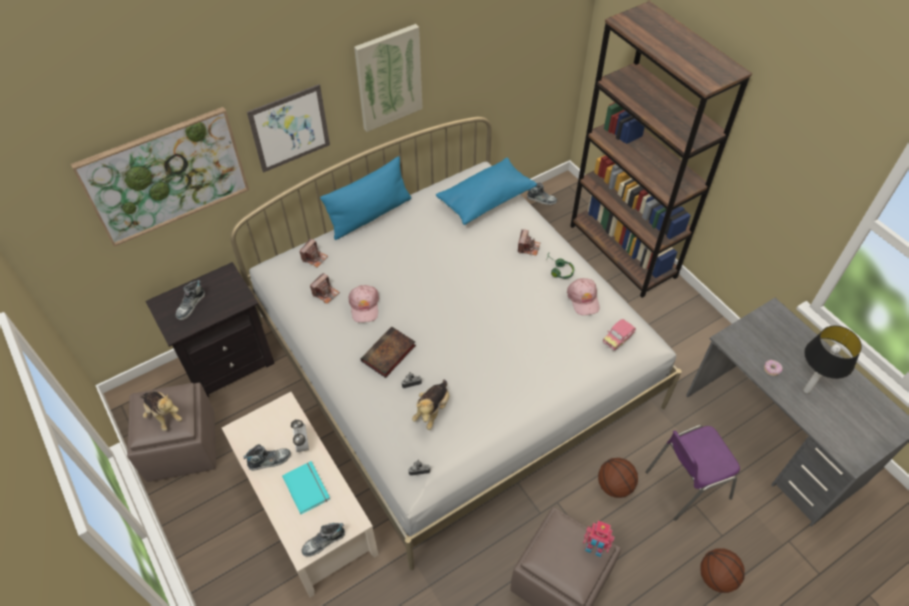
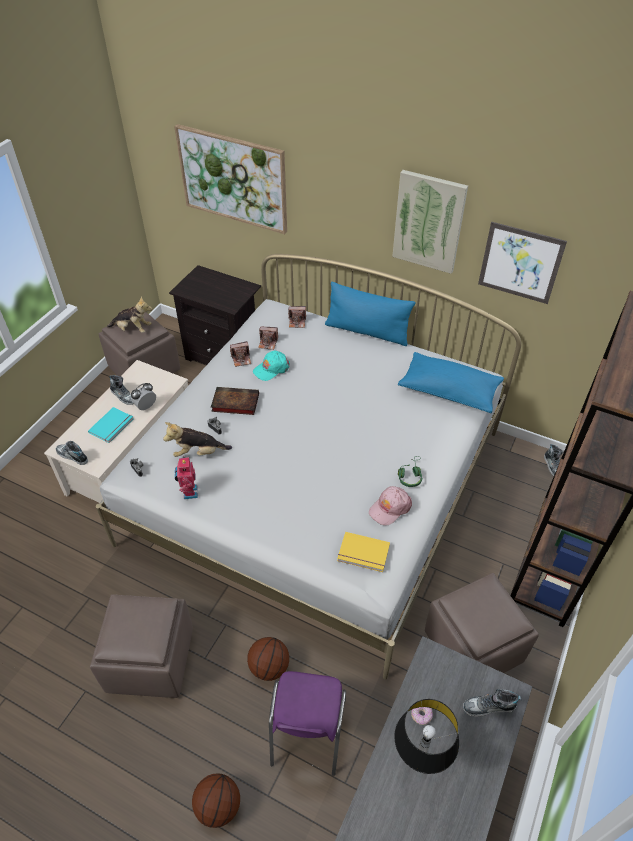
camera: 60 degrees right, 5 degrees down
plush toy [140,392,182,431] -> plush toy turned 90 degrees counterclockwise [107,296,152,333]
shoe [176,280,205,320] -> shoe moved to [463,689,522,717]
picture [247,84,330,173] -> picture moved to [478,222,567,304]
pink cap [348,285,379,322] -> turquoise cap [253,351,290,381]
camera [518,229,540,256] -> camera moved to [230,341,251,367]
toy robot [583,520,614,557] -> toy robot moved to [175,456,198,499]
toy car [602,319,636,351] -> yellow book [337,532,390,572]
purple chair [645,425,740,521] -> purple chair turned 120 degrees counterclockwise [269,671,346,776]
none -> brown ottoman [425,573,539,673]

